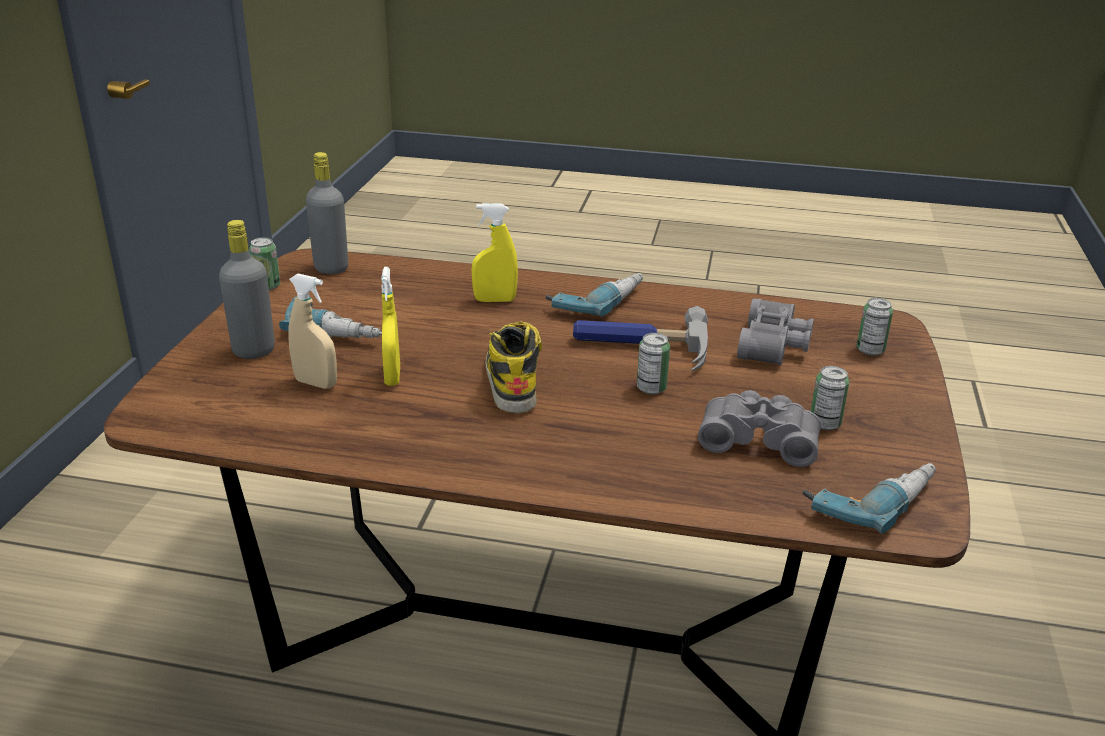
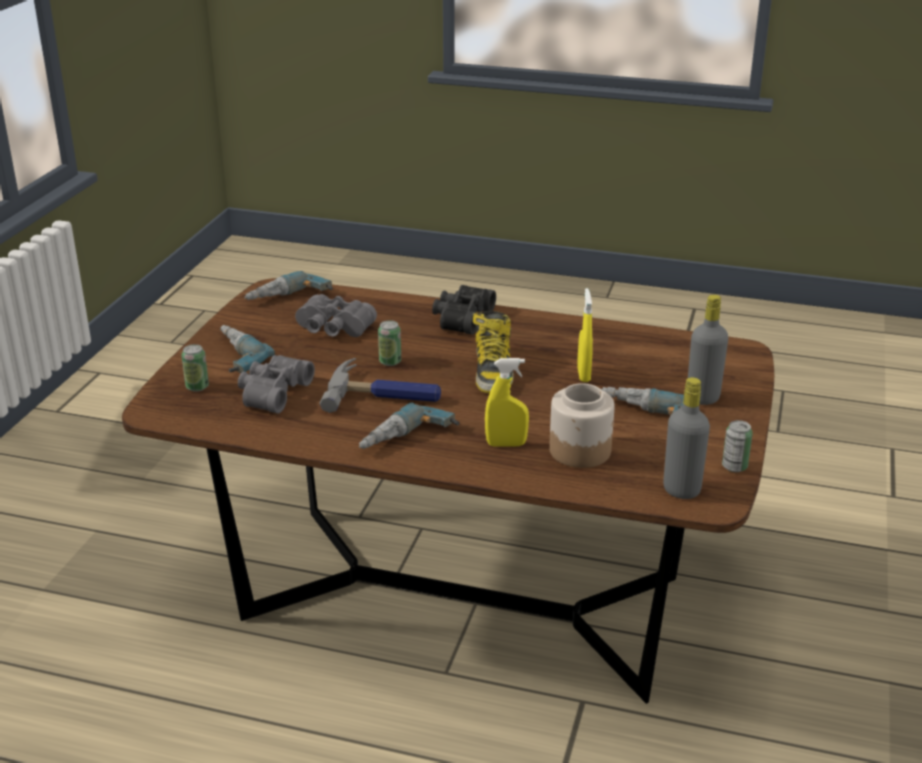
camera: 175 degrees left, 0 degrees up
beige spray bottle [288,274,337,389] -> none
can [810,366,849,430] -> none
none -> power drill [220,325,275,373]
none -> black binoculars [432,285,496,335]
none -> jar [549,383,615,468]

